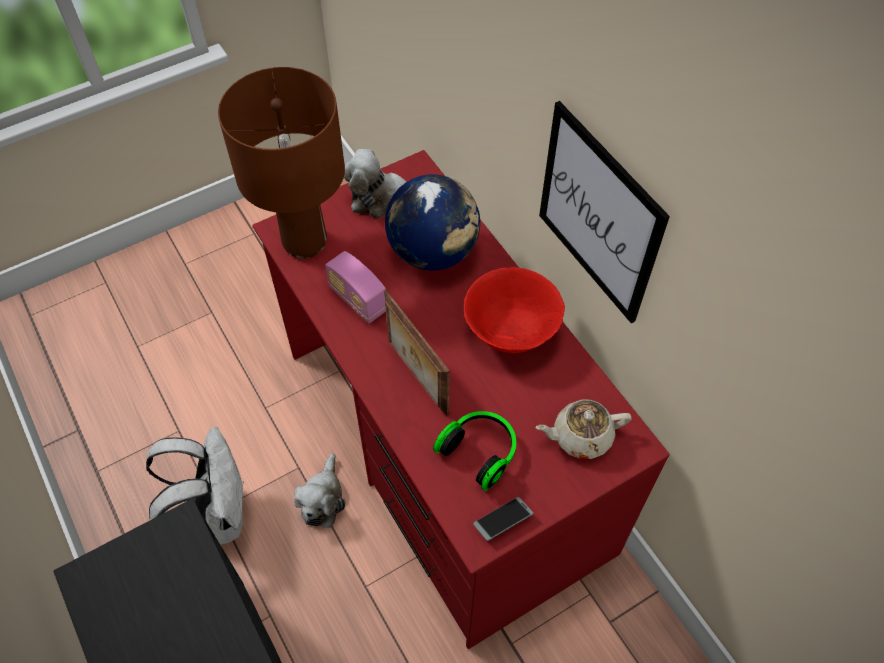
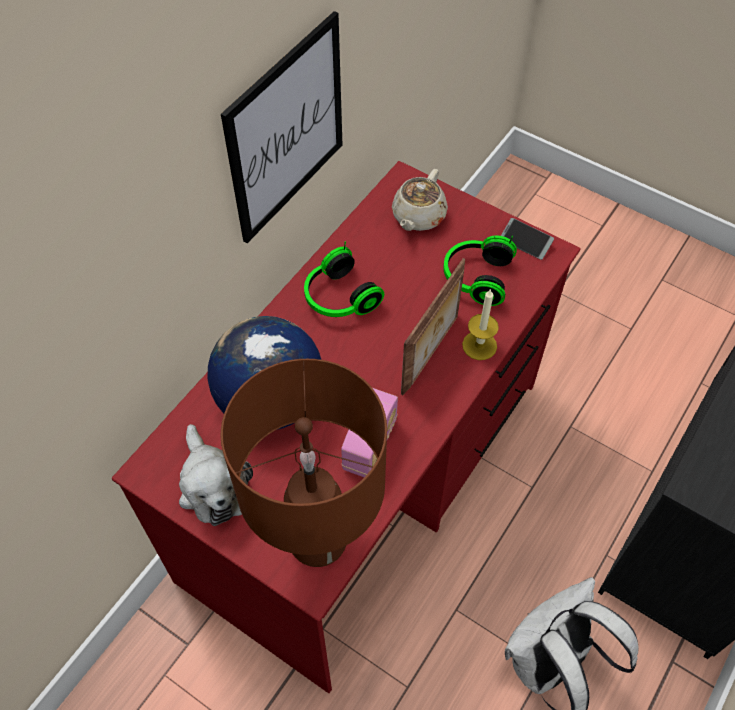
camera: 115 degrees left, 0 degrees up
plush toy [294,453,345,528] -> none
red bowl [464,267,565,354] -> headphones [304,241,384,317]
beige teapot [536,400,631,459] -> beige teapot turned 60 degrees clockwise [392,169,448,231]
none -> candle [462,289,499,360]

